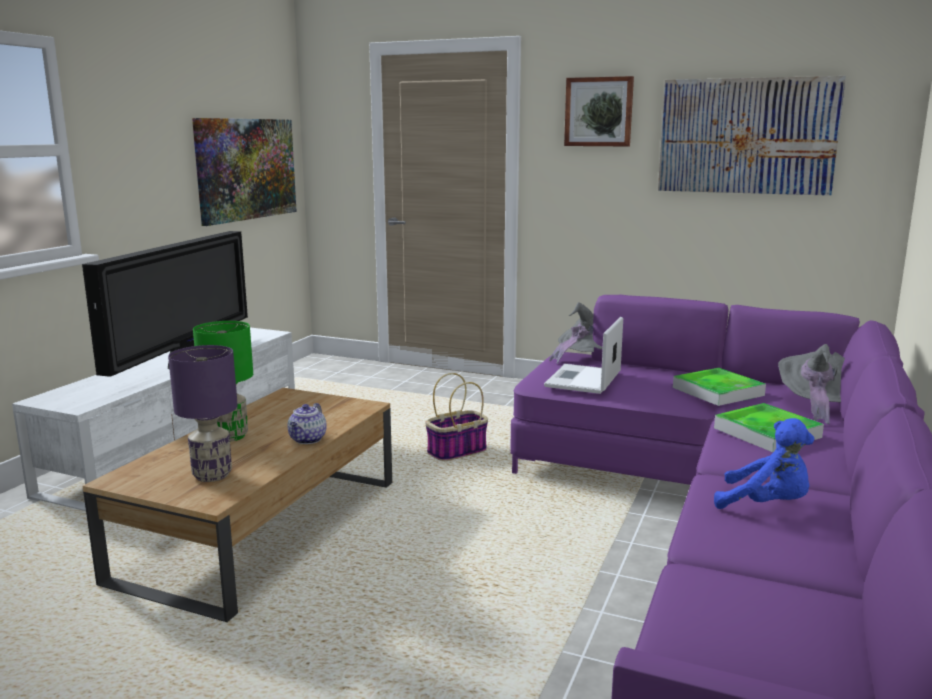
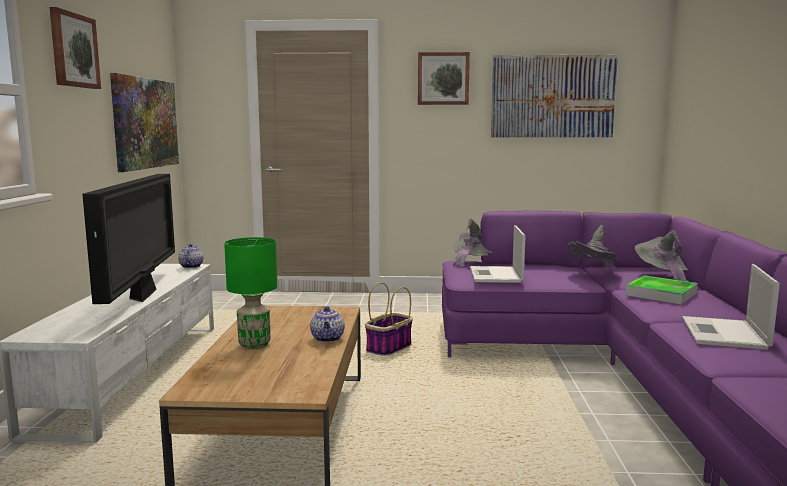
camera: 20 degrees left, 5 degrees down
purple table lamp [168,345,238,482] -> none
tray [673,368,766,406] -> grey hat [566,225,620,269]
blue plush toy [714,418,815,509] -> laptop [682,264,780,350]
none -> picture [50,7,101,89]
none -> teapot [178,244,203,268]

